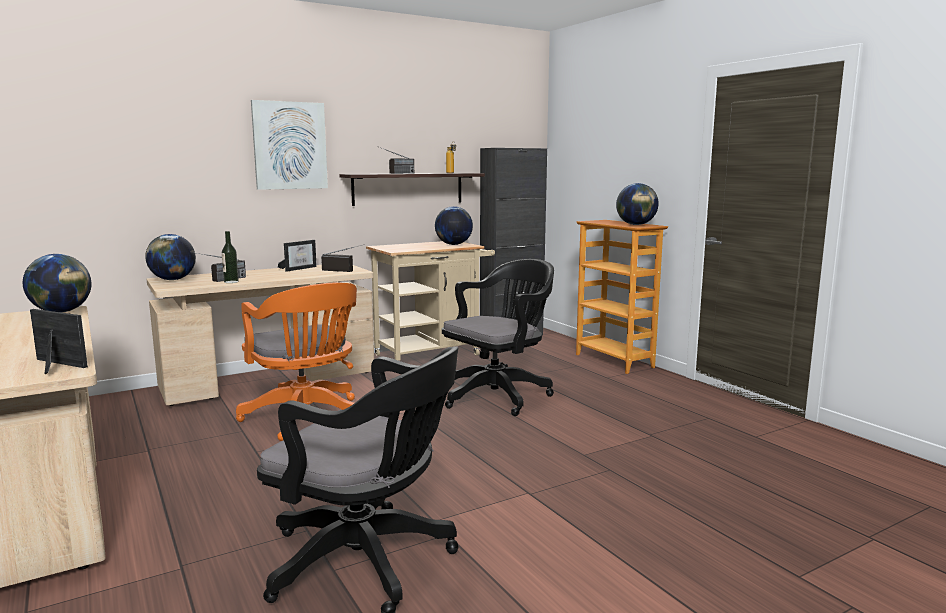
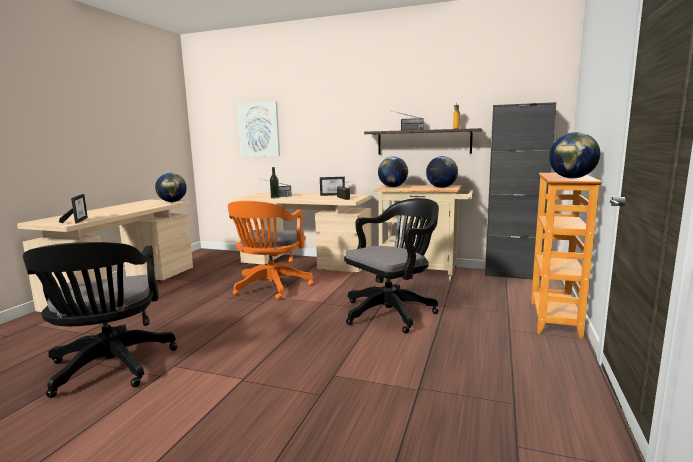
camera: 50 degrees right, 0 degrees up
globe [145,234,196,280] -> globe moved to [378,157,408,187]
picture [251,100,328,190] -> picture moved to [237,102,280,157]
black office chair [442,259,554,416] -> black office chair turned 45 degrees counterclockwise [344,198,439,334]

